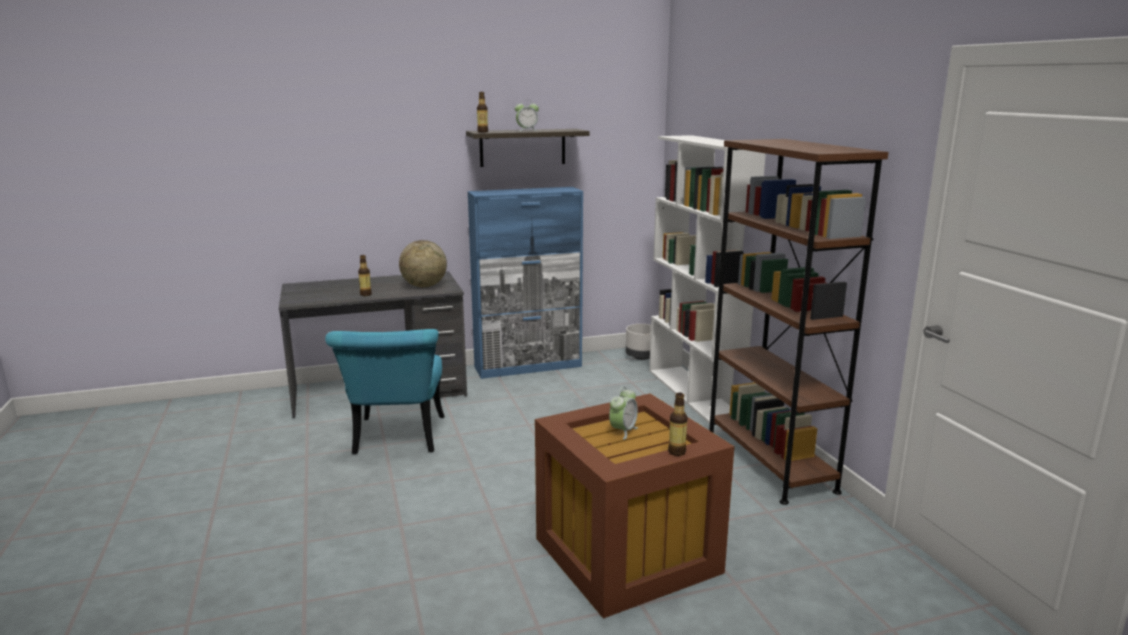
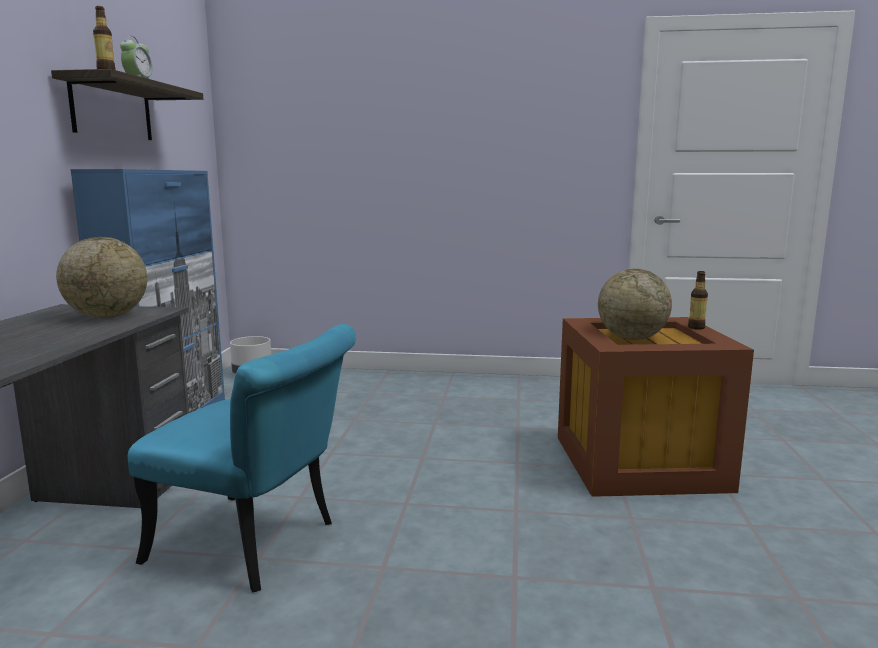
camera: 65 degrees left, 5 degrees down
bottle [358,255,372,296] -> none
alarm clock [609,387,638,440] -> globe [598,269,672,340]
white bookcase [649,135,766,423] -> none
brown bookcase [709,139,888,505] -> none

